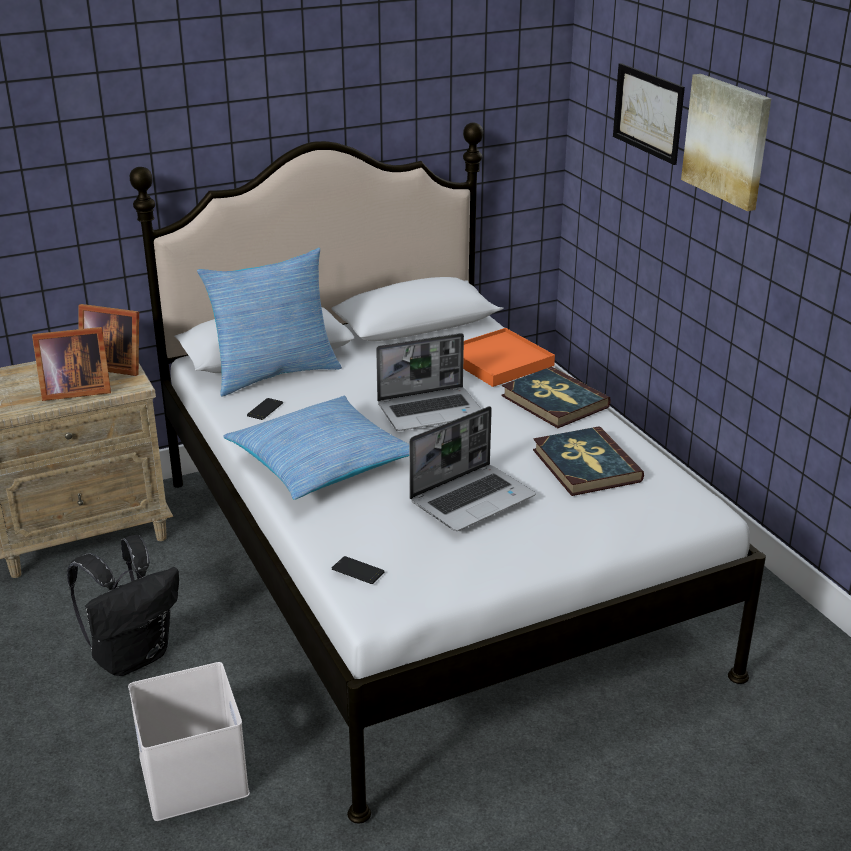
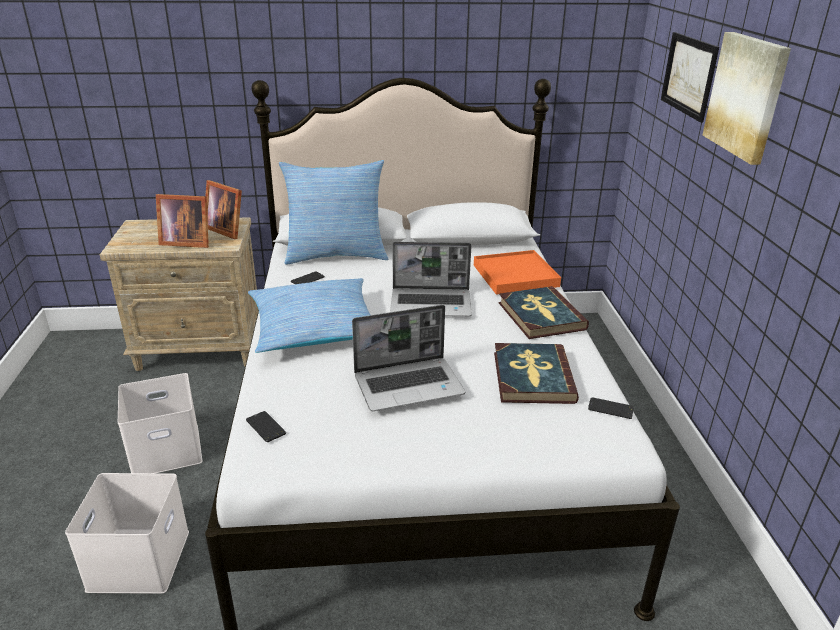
camera: 20 degrees right, 0 degrees up
black backpack [67,535,179,676] -> white storage box [118,373,202,473]
none -> phone [588,397,634,419]

